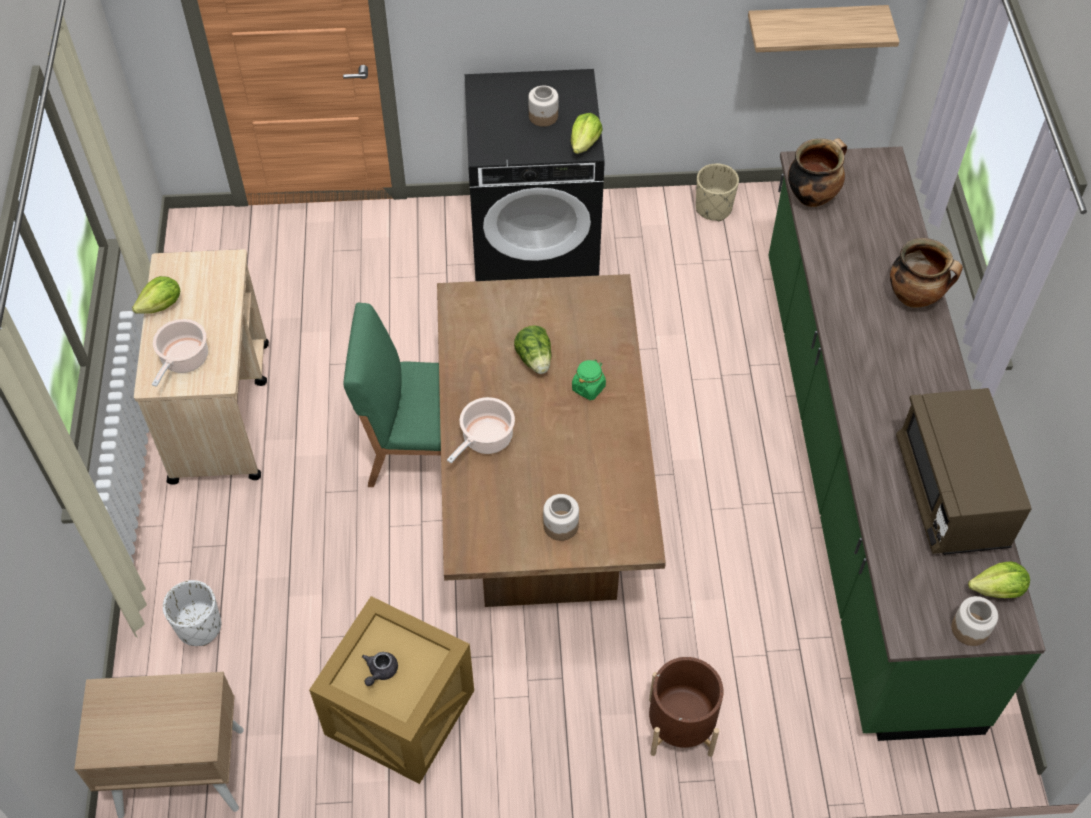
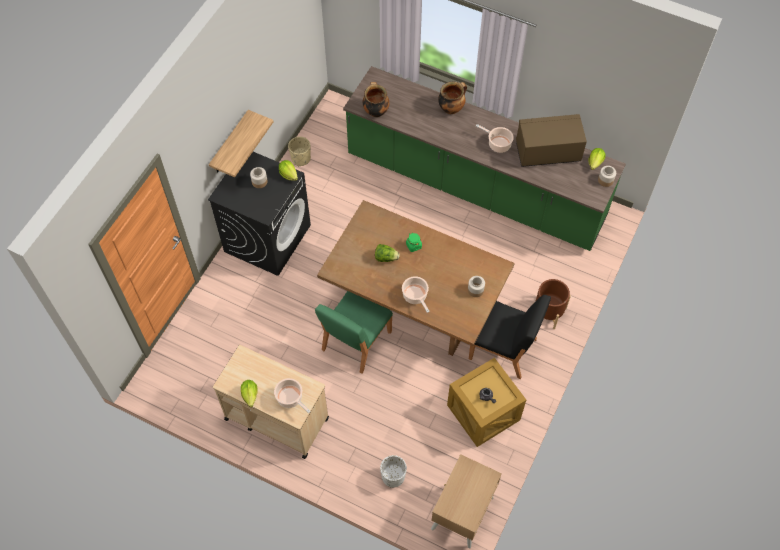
camera: 60 degrees left, 5 degrees up
shelf [748,5,899,52] -> shelf moved to [209,110,274,177]
brown microwave [896,388,1031,555] -> brown microwave turned 150 degrees clockwise [516,114,587,167]
none -> black chair [469,295,551,379]
none -> cooking pot [476,124,514,153]

